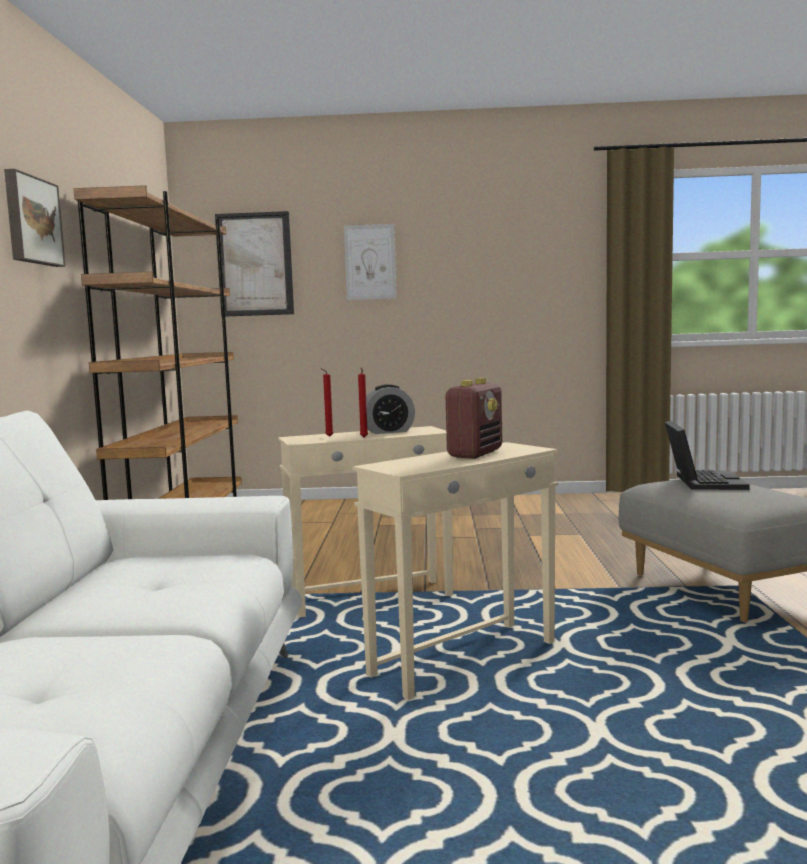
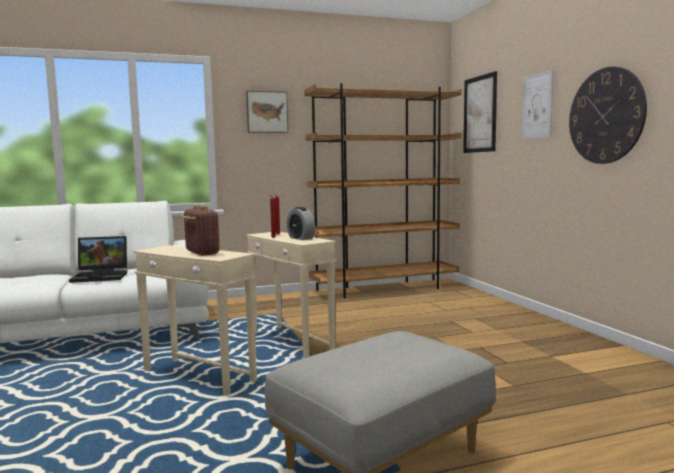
camera: 70 degrees right, 0 degrees up
radio [444,378,502,459] -> radio turned 135 degrees counterclockwise [181,205,220,256]
laptop [665,421,750,490] -> laptop moved to [69,236,127,283]
none -> wall clock [569,67,647,164]

